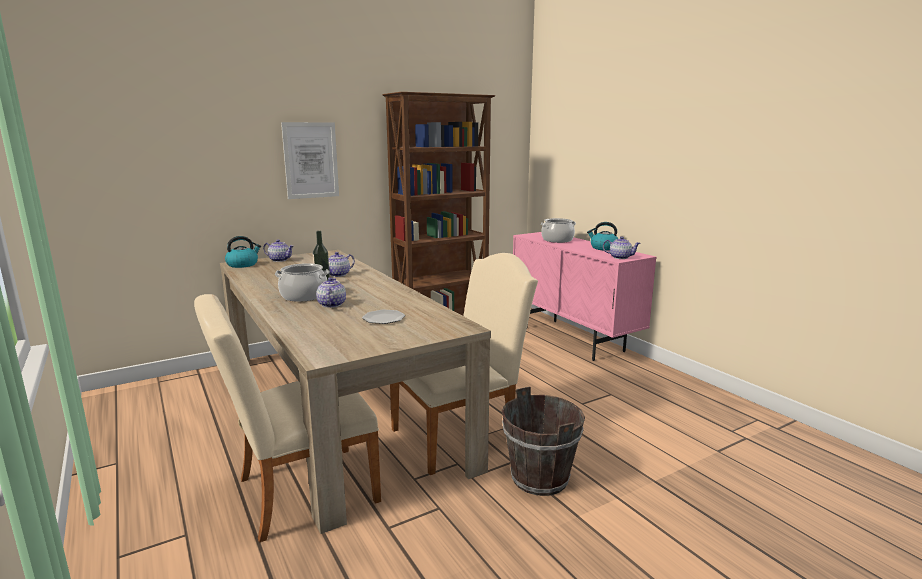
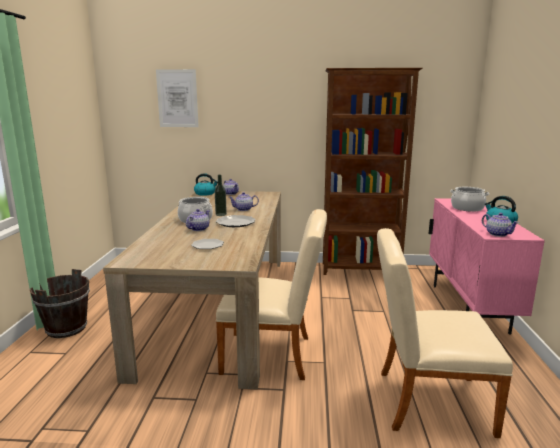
camera: 35 degrees right, 0 degrees up
beige chair [194,294,381,543] -> beige chair moved to [377,228,513,438]
picture [281,122,339,199] -> picture moved to [156,69,199,127]
brown bucket [502,387,585,496] -> brown bucket moved to [30,269,90,338]
none -> plate [216,215,256,227]

